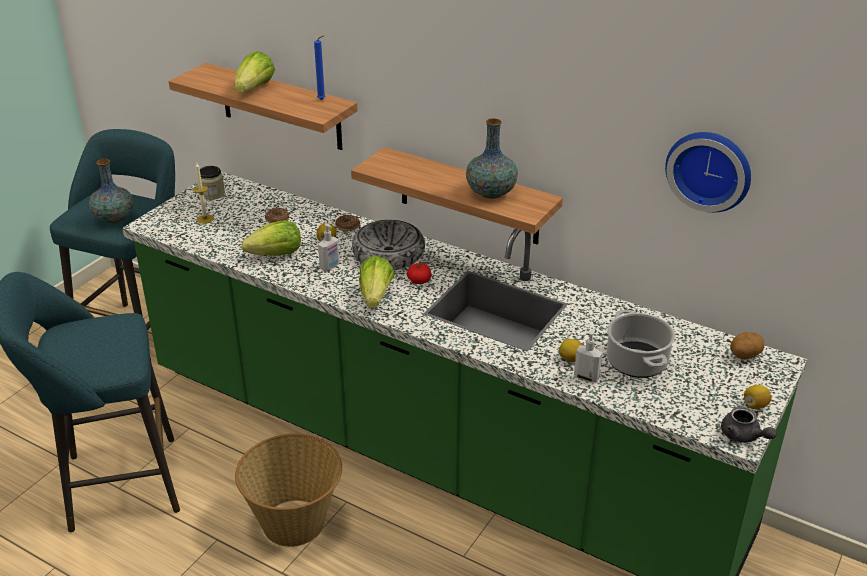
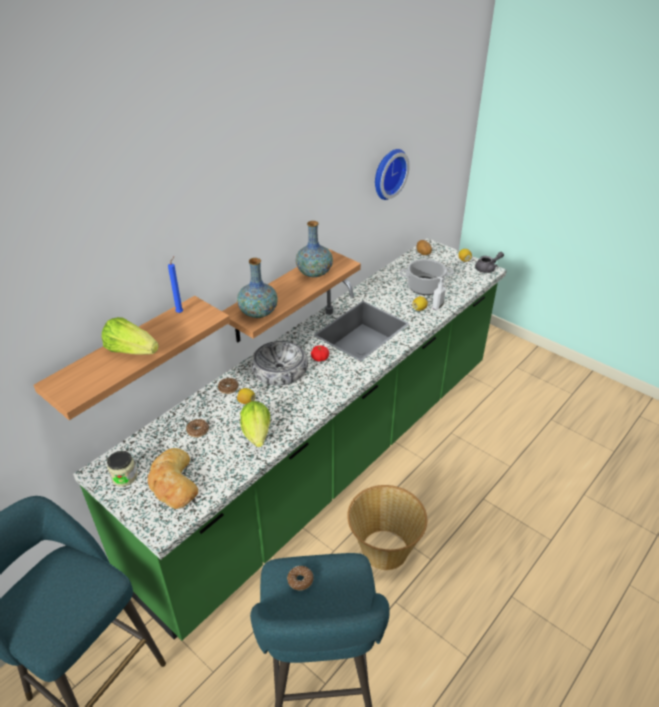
camera: 80 degrees left, 5 degrees up
vase [89,159,133,224] -> vase moved to [237,258,278,318]
candle [193,163,214,224] -> bread [148,448,198,509]
soap dispenser [318,223,340,271] -> none
lettuce [359,256,395,308] -> none
none -> donut [287,566,313,591]

